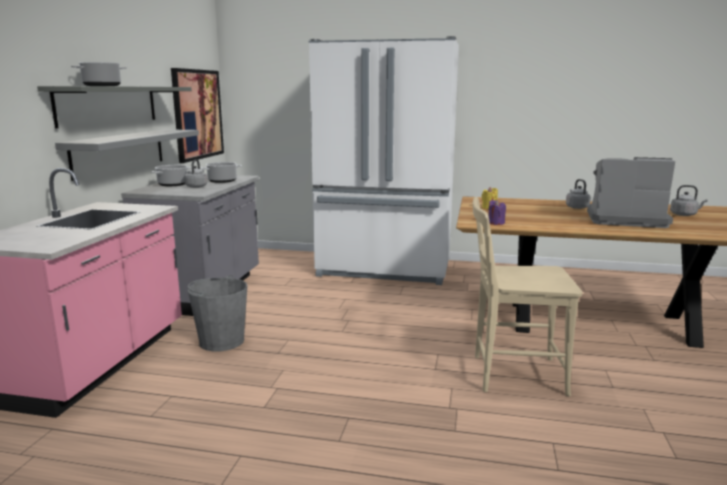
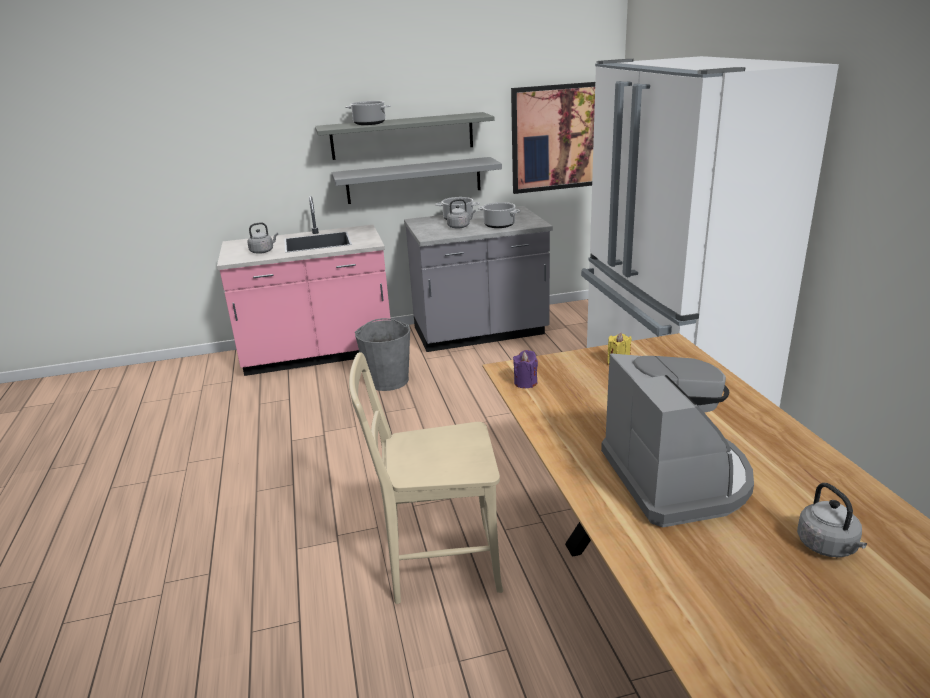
camera: 65 degrees right, 10 degrees up
beige chair [473,197,582,396] -> beige chair turned 75 degrees counterclockwise [349,352,503,604]
grey kettle [566,179,591,209] -> grey kettle moved to [247,222,278,254]

